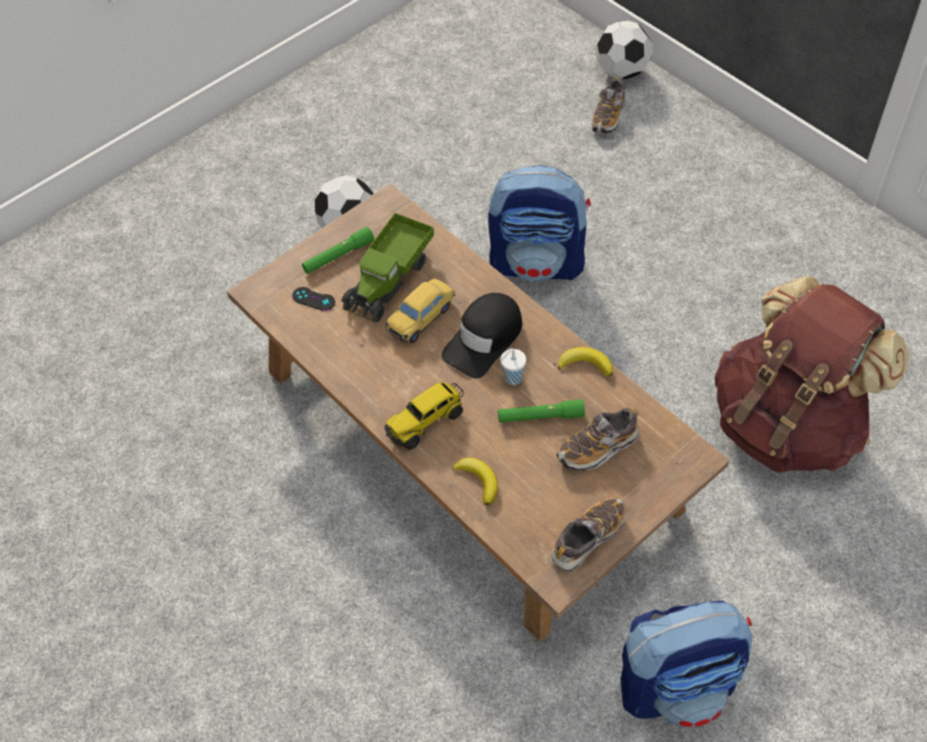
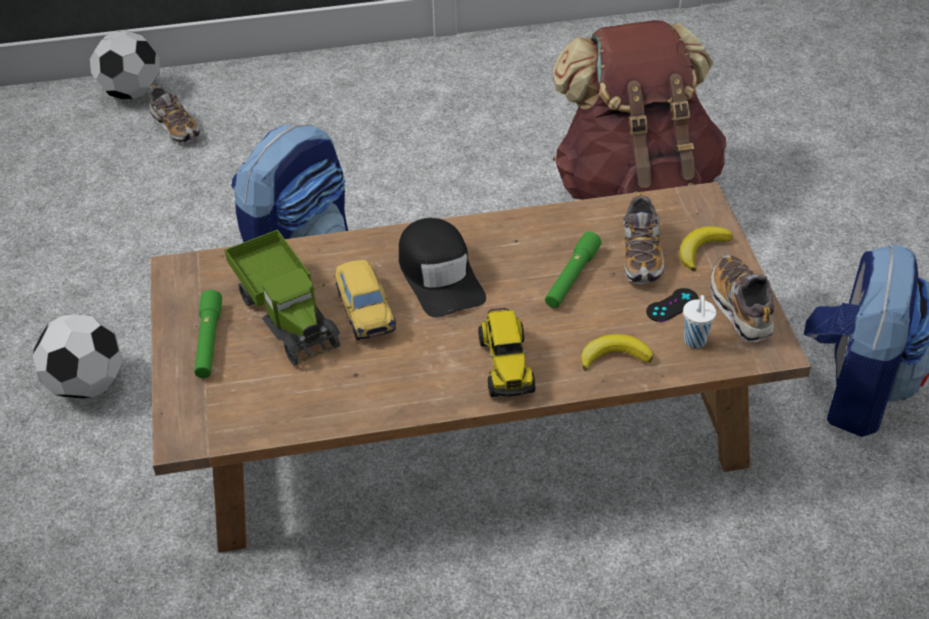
camera: 60 degrees left, 10 degrees down
black game controller [292,287,335,311] -> black game controller moved to [646,288,698,322]
white cup [500,348,526,385] -> white cup moved to [683,295,716,348]
banana [558,347,613,377] -> banana moved to [679,226,733,271]

